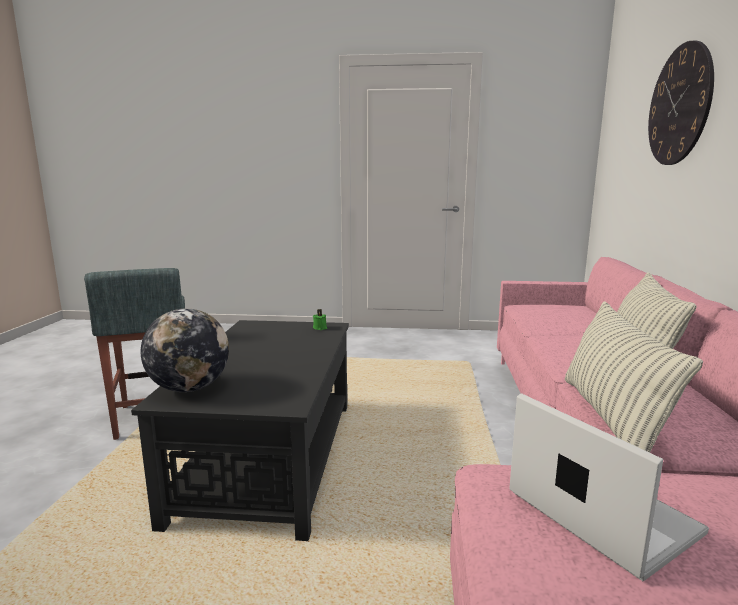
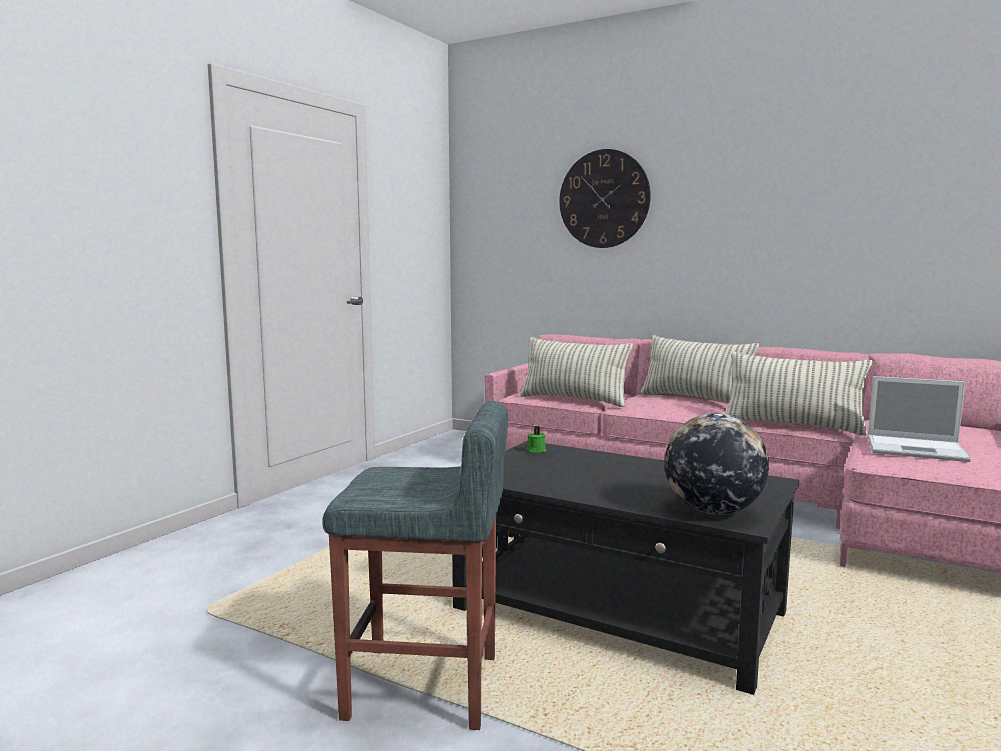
camera: 65 degrees left, 5 degrees down
laptop [509,393,709,581] -> laptop turned 150 degrees counterclockwise [868,376,971,462]
none -> pillow [520,337,633,407]

